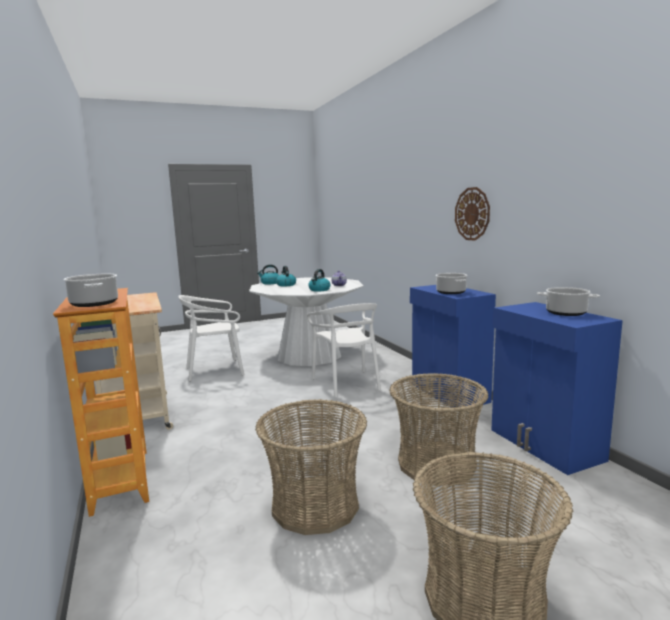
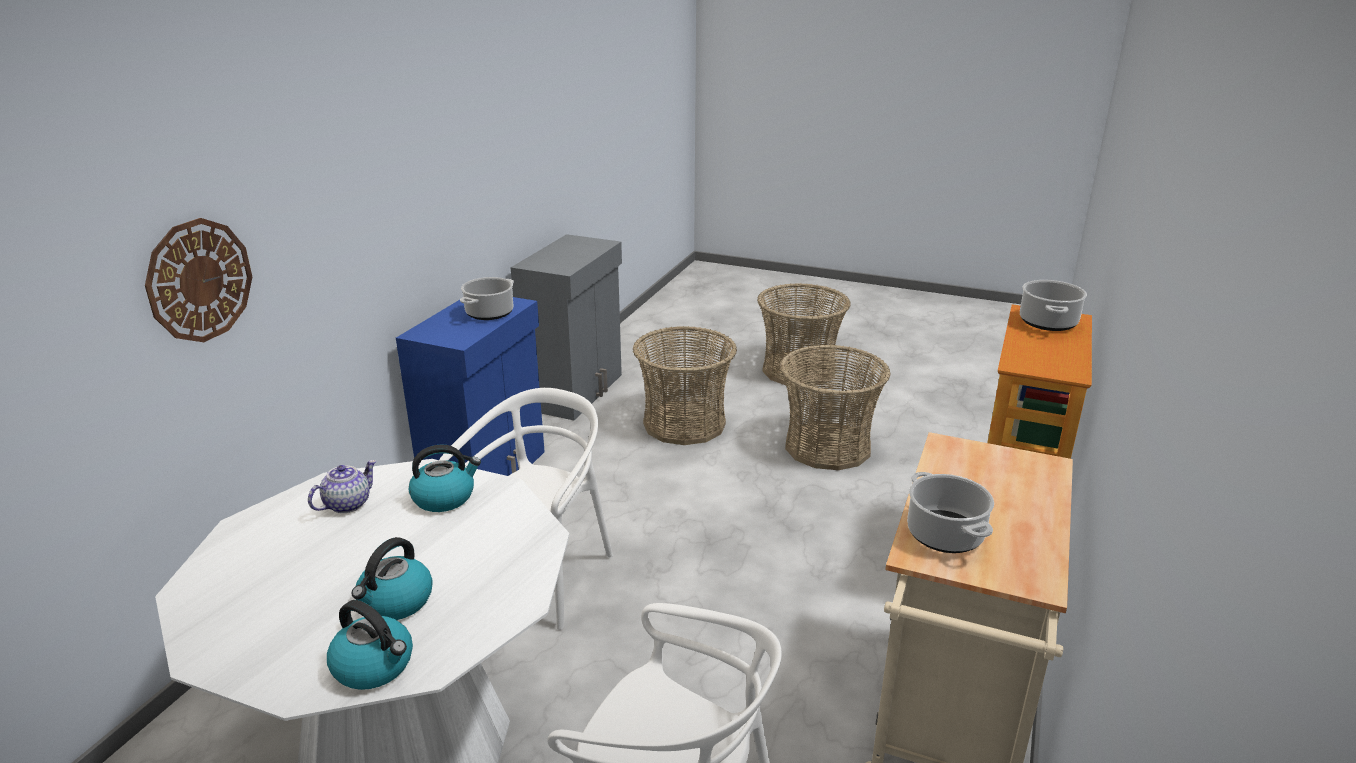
camera: 135 degrees left, 15 degrees up
wall clock [455,187,490,241] -> wall clock moved to [145,218,252,342]
blue cabinet [491,302,623,475] -> grey cabinet [510,234,622,420]
cooking pot [537,287,600,316] -> cooking pot moved to [907,472,994,553]

